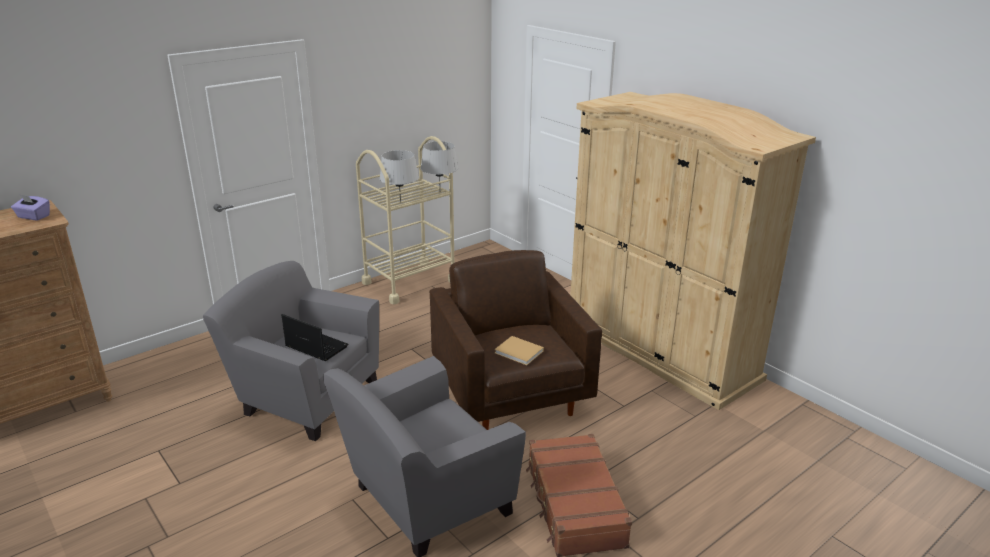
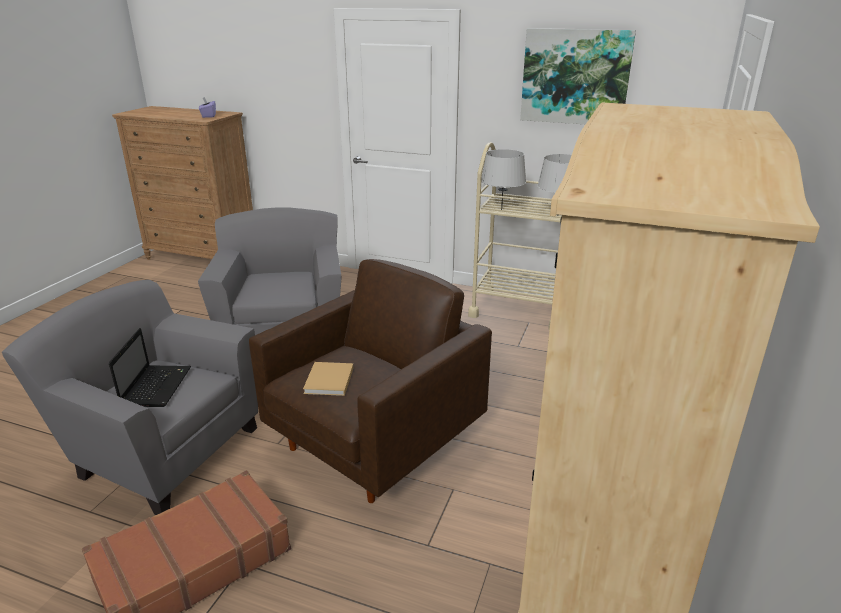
camera: 60 degrees right, 0 degrees up
laptop [281,314,348,361] -> laptop moved to [109,328,191,407]
none -> picture [520,28,636,124]

